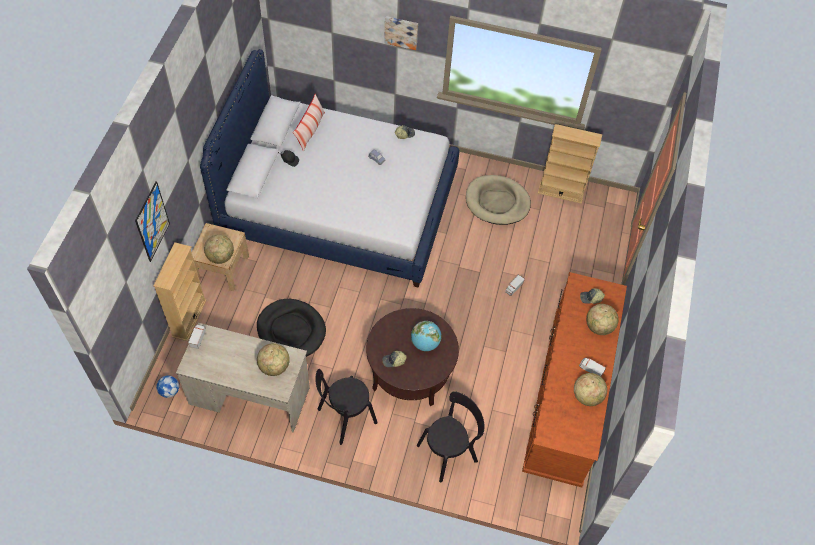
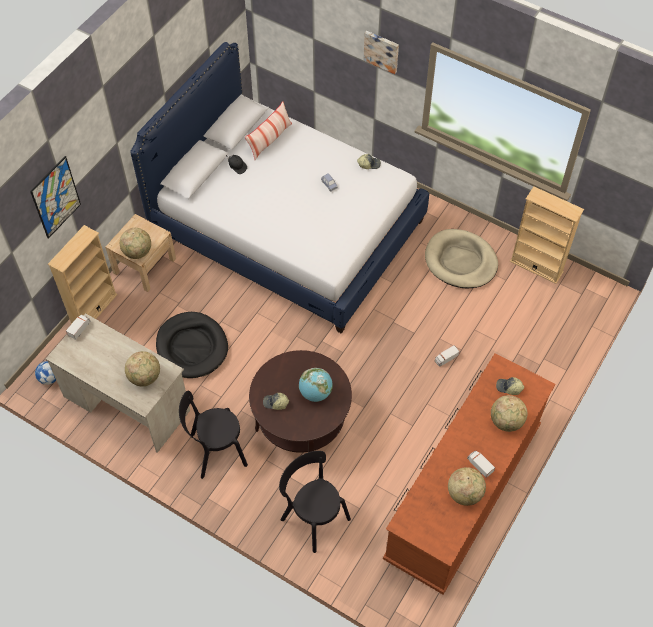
camera: 20 degrees right, 0 degrees up
black chair [417,391,485,483] -> black chair turned 120 degrees counterclockwise [279,451,351,553]

